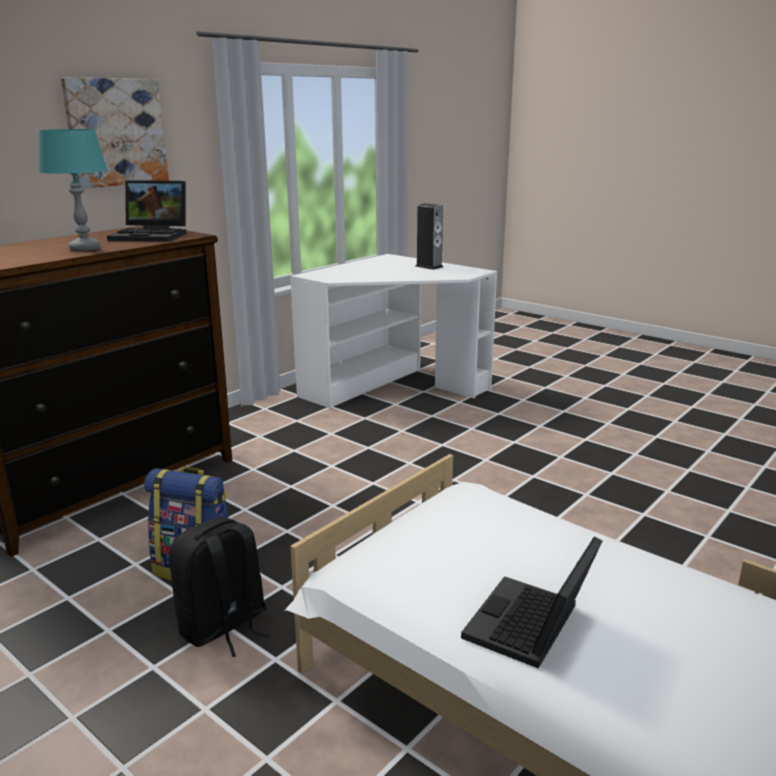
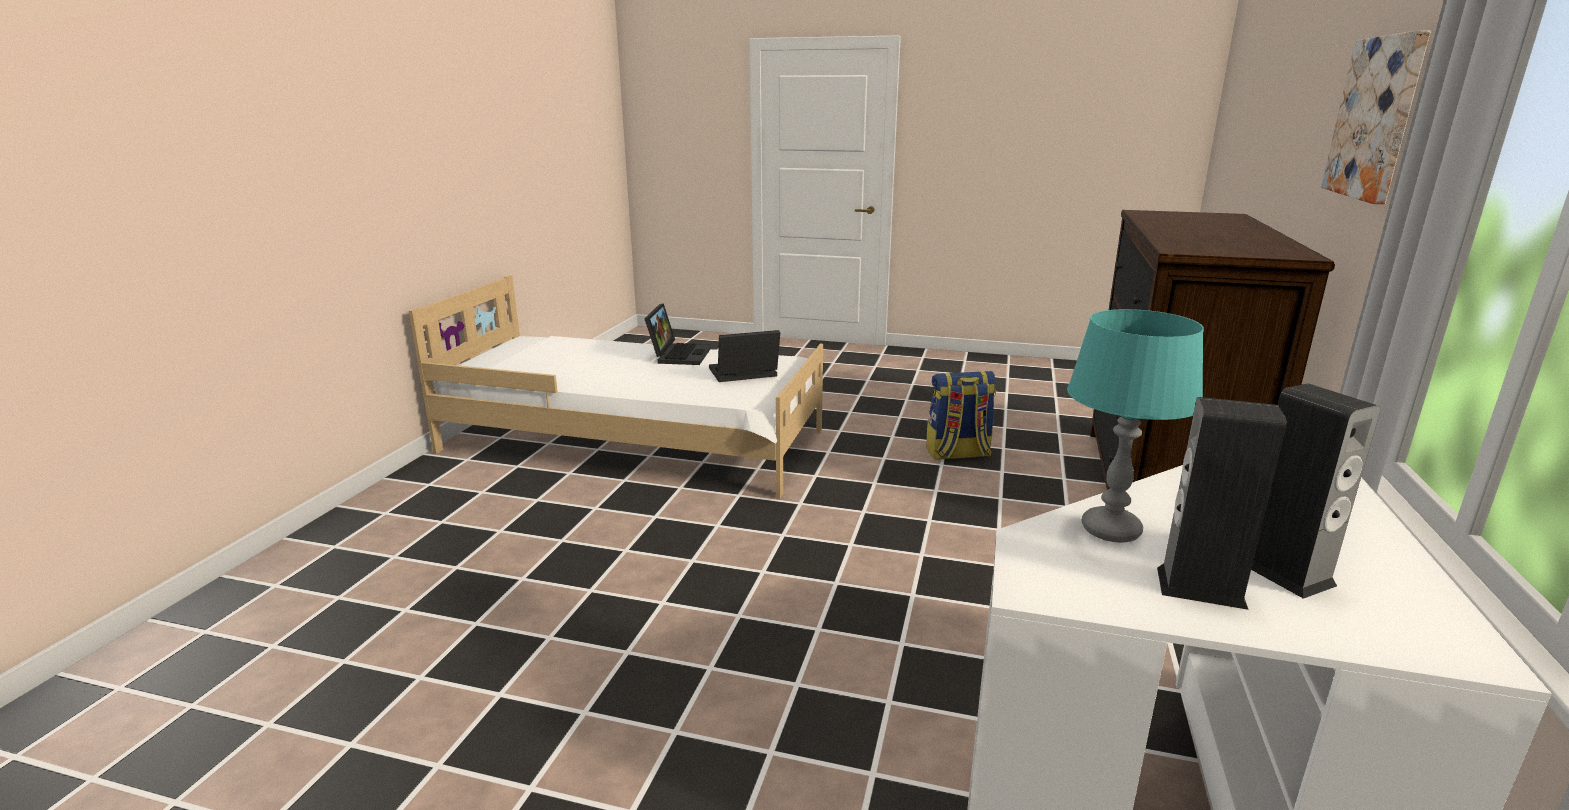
camera: 155 degrees right, 0 degrees up
turquoise table lamp [39,129,107,251] -> turquoise table lamp moved to [1067,309,1204,543]
laptop [107,180,186,242] -> laptop moved to [709,330,780,382]
black backpack [169,517,270,657] -> none
none -> speaker [1251,383,1380,599]

